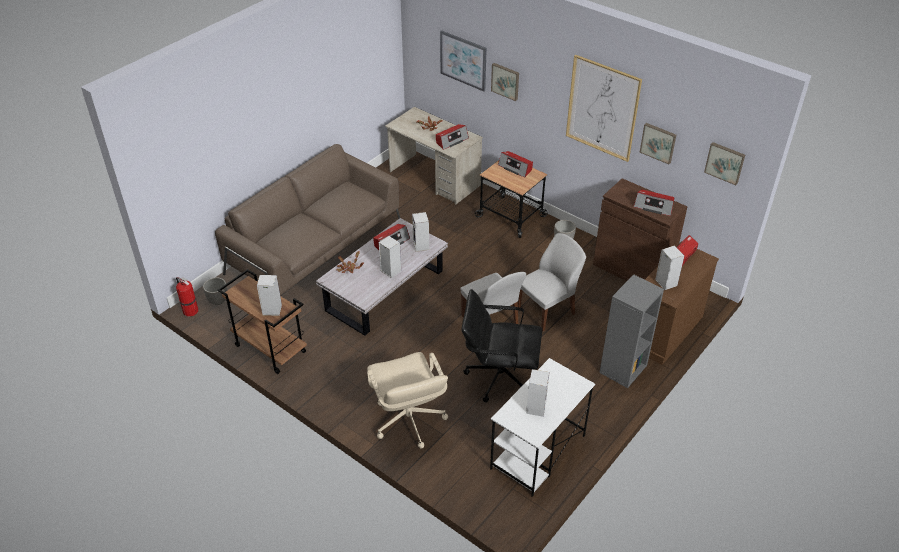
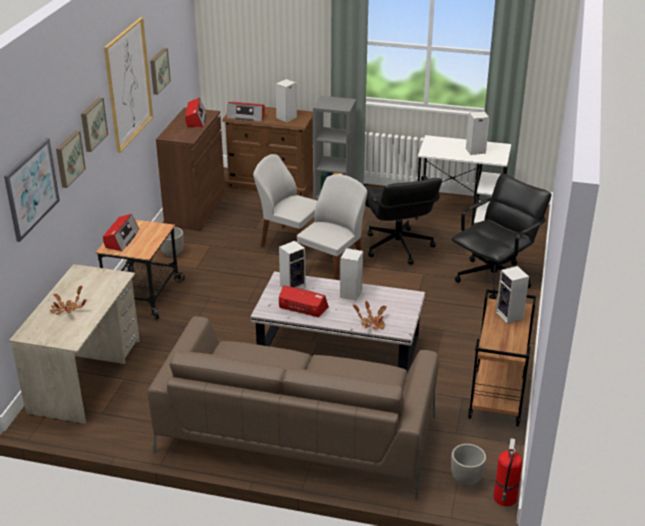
camera: 115 degrees left, 10 degrees down
beige office chair [367,352,448,448] -> black office chair [452,173,552,299]
radio [436,124,469,150] -> none
picture [704,142,745,185] -> picture moved to [81,98,108,152]

